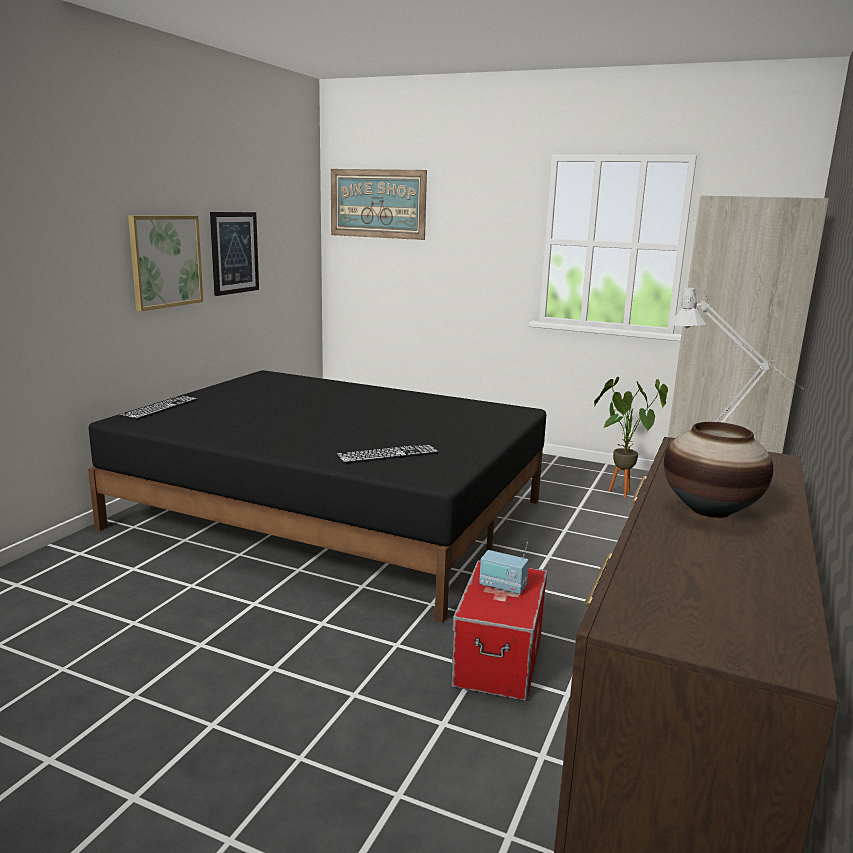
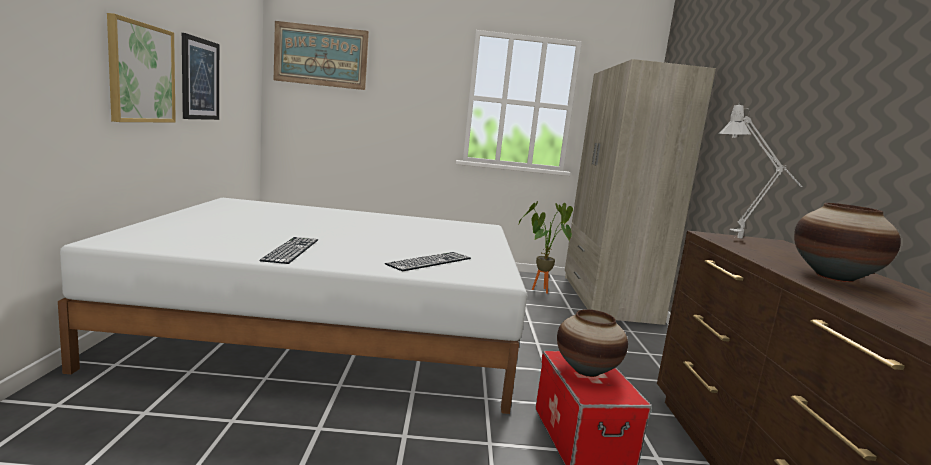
camera: 25 degrees left, 5 degrees down
black bed [88,370,546,623] -> white bed [58,198,527,414]
keyboard [119,396,198,419] -> keyboard moved to [259,237,318,264]
radio [479,542,529,594] -> vase [557,309,628,377]

